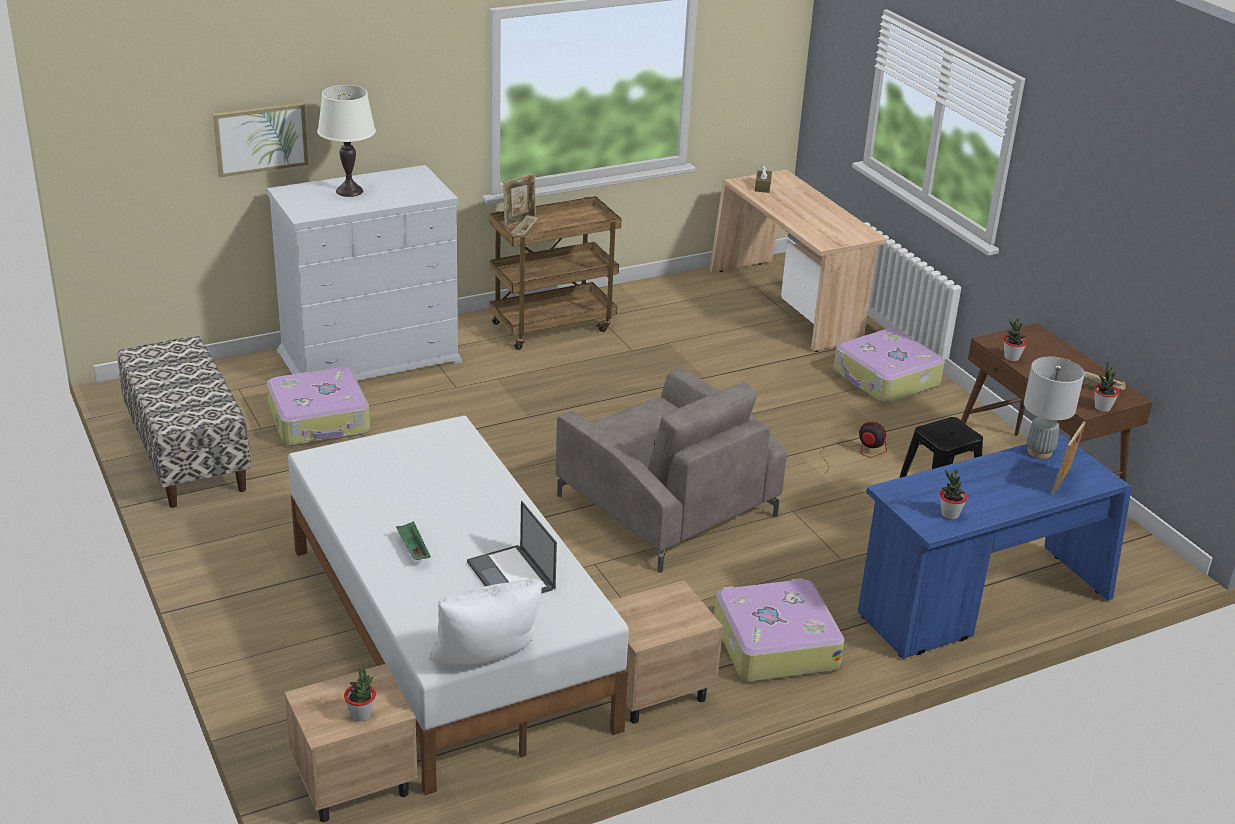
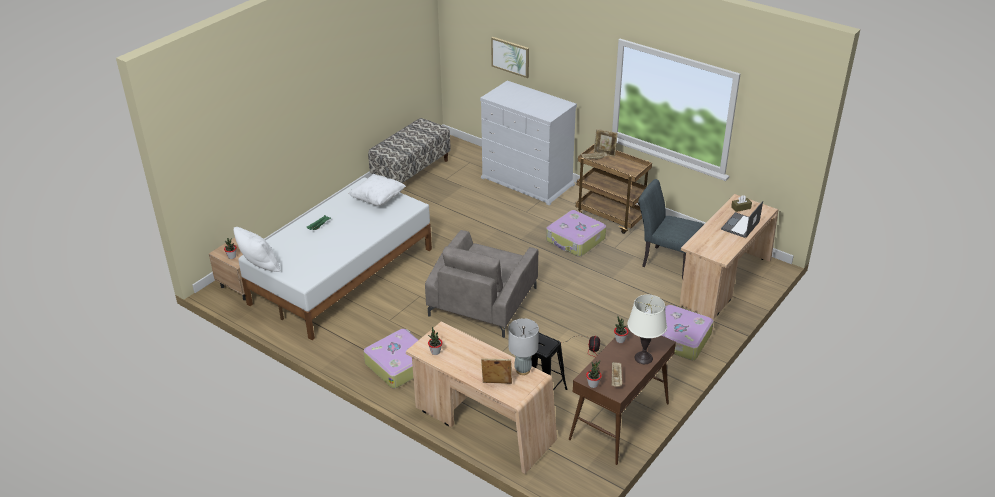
camera: 65 degrees right, 5 degrees up
suitcase [267,367,370,446] -> suitcase moved to [546,210,606,256]
white table lamp [317,85,376,197] -> white table lamp moved to [627,295,667,364]
laptop [467,501,557,594] -> laptop moved to [721,201,763,238]
beige nightstand [609,580,723,724] -> none
blue desk [858,435,1131,659] -> beige desk [406,321,557,474]
none -> white pillow [349,174,406,206]
none -> grey chair [639,179,704,280]

